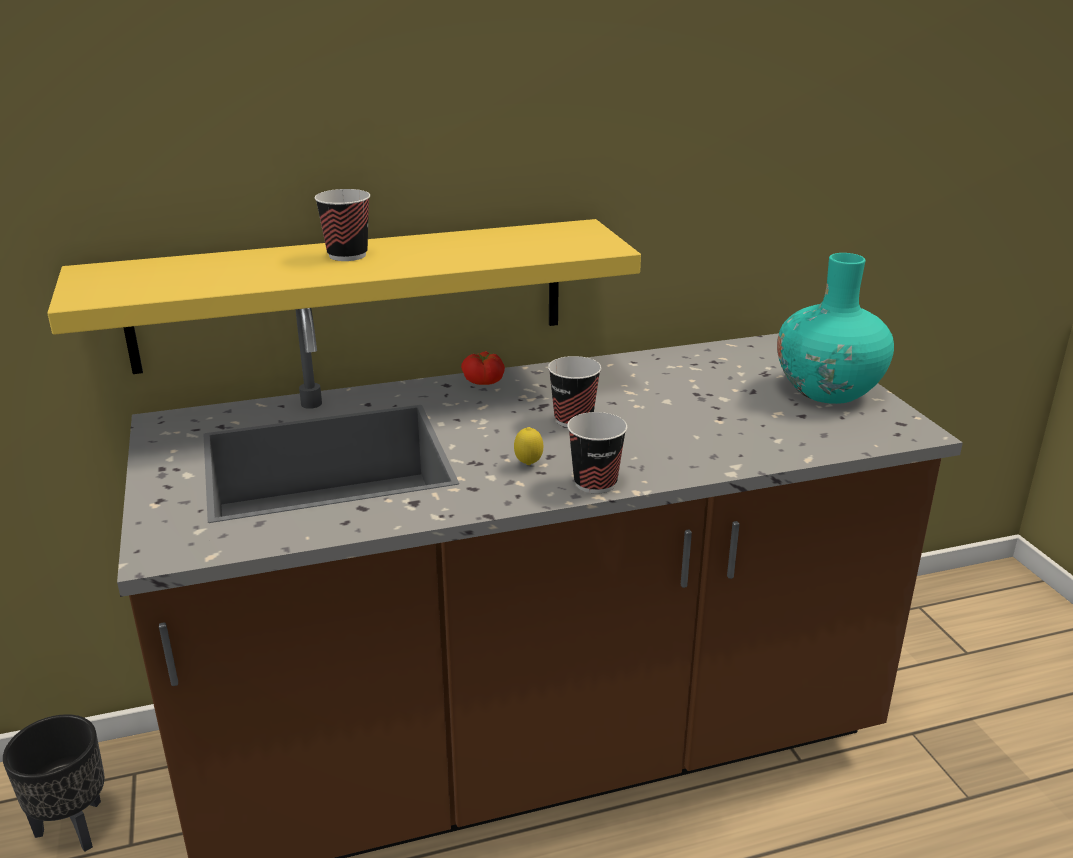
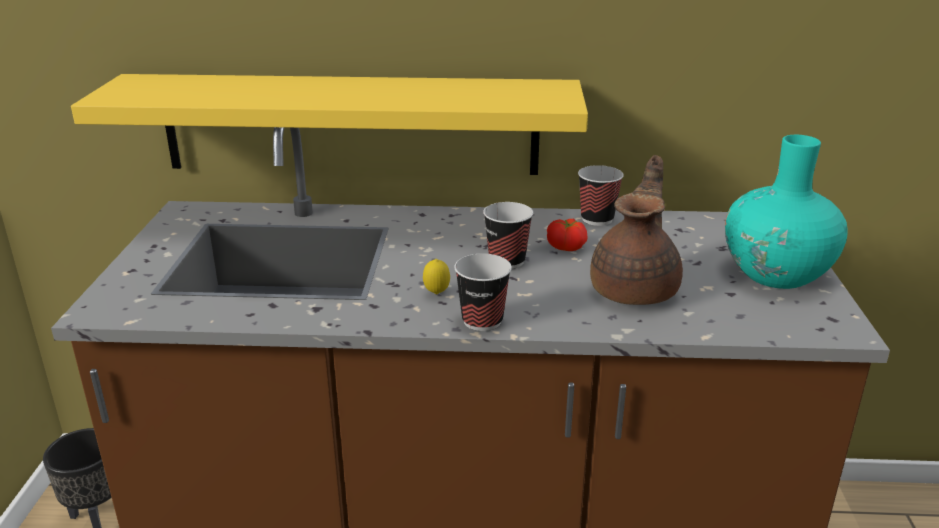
camera: 20 degrees right, 0 degrees up
cup [315,189,370,261] -> cup moved to [578,165,624,226]
tomato [461,351,505,385] -> tomato moved to [547,219,588,251]
none -> brown teapot [590,155,683,305]

